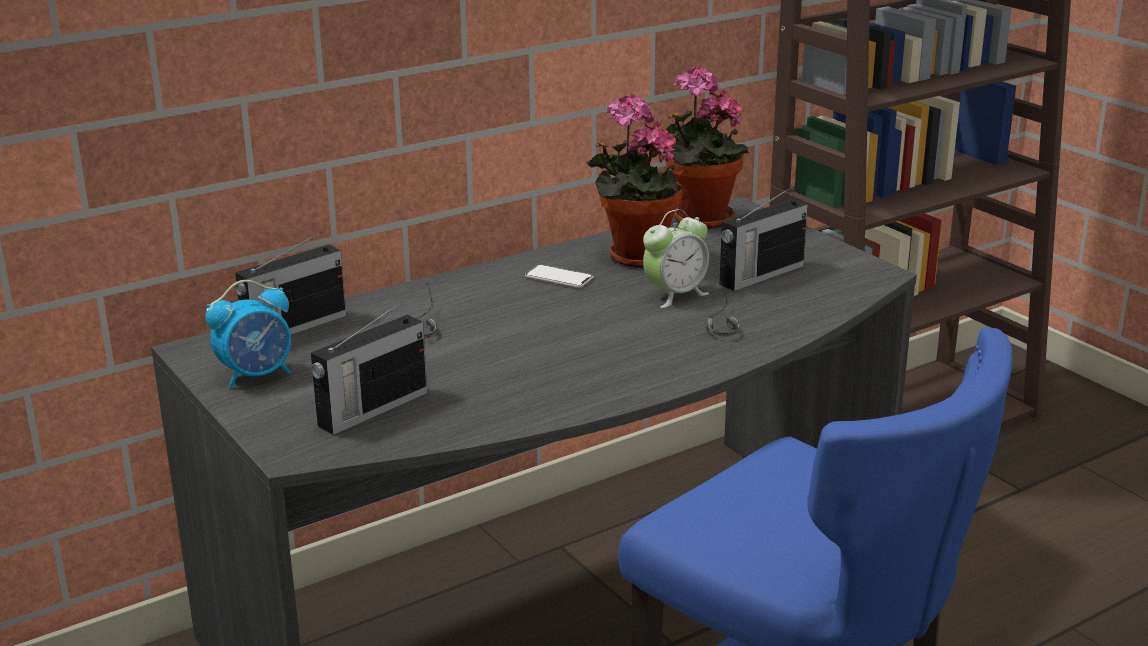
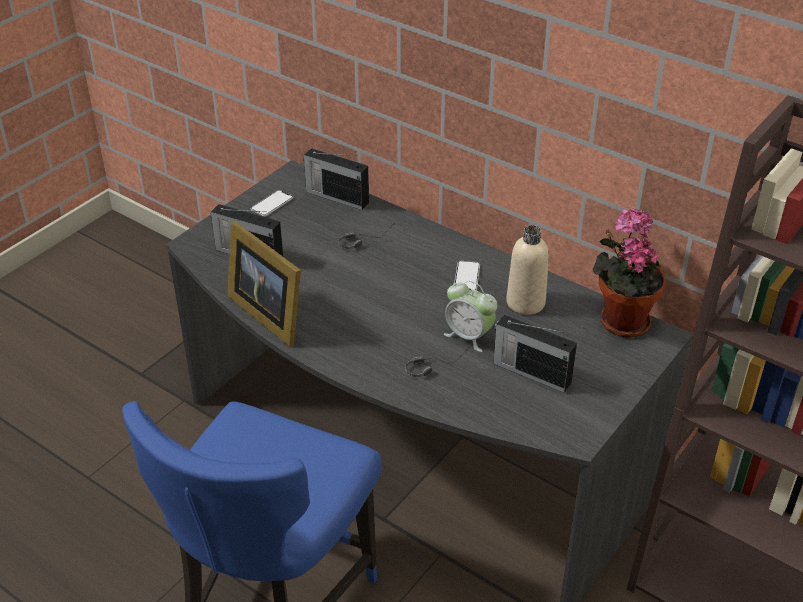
camera: 70 degrees right, 15 degrees up
alarm clock [205,280,291,389] -> phone [251,190,293,217]
potted plant [586,94,683,268] -> beige bottle [506,225,549,315]
none -> picture frame [227,221,301,347]

